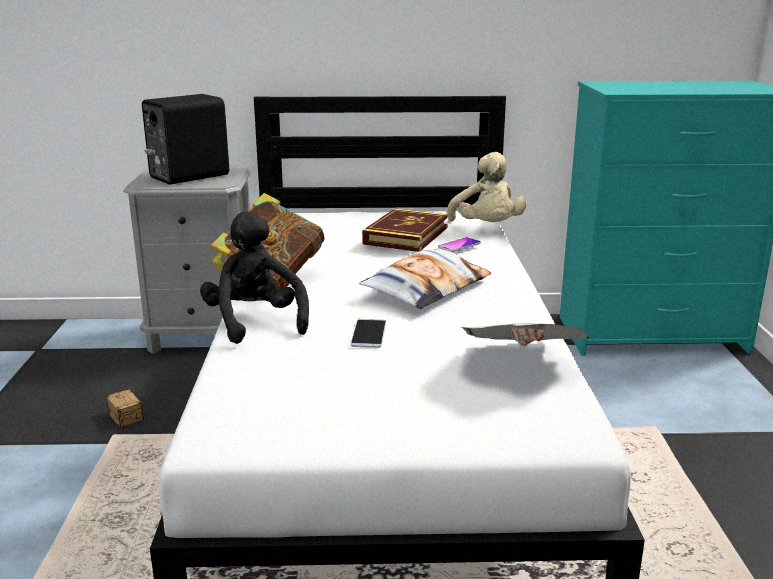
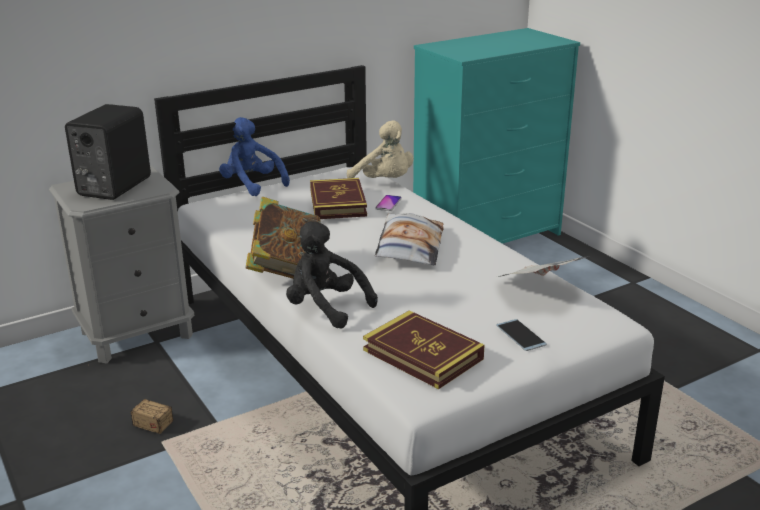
camera: 30 degrees left, 5 degrees up
phone [351,319,386,348] -> phone moved to [496,319,547,351]
none -> blue plush toy [219,117,290,196]
none -> book [363,310,485,389]

